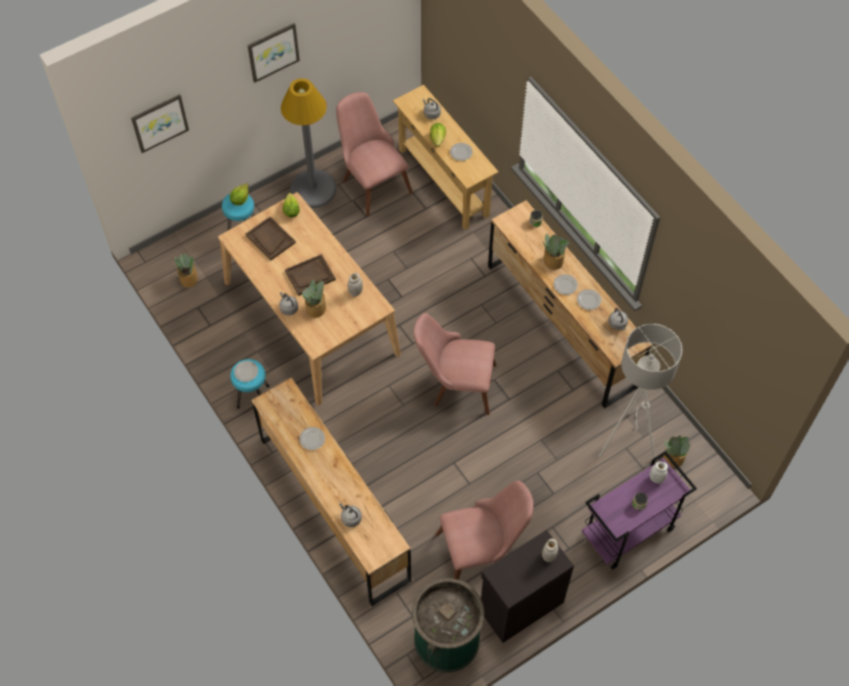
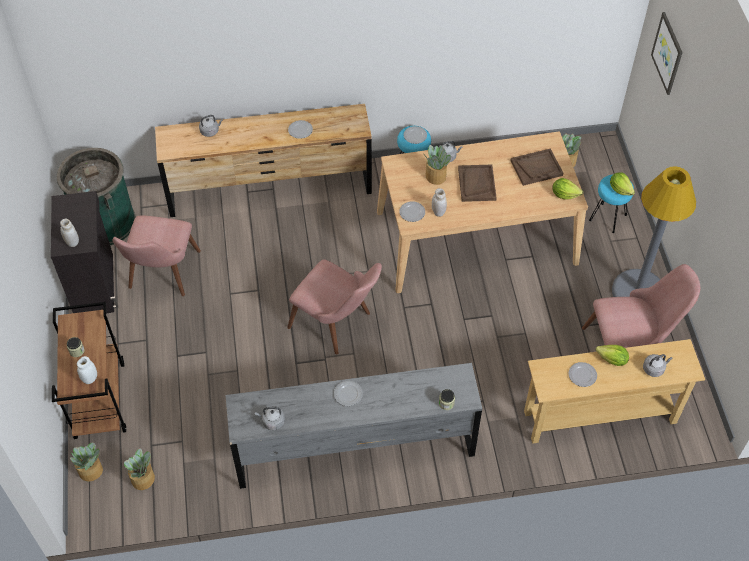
camera: 115 degrees right, 5 degrees down
picture [247,23,300,83] -> none
pink chair [414,313,496,415] -> pink chair turned 90 degrees clockwise [287,259,382,354]
brown dresser [488,200,651,408] -> grey dresser [225,363,482,489]
potted plant [542,233,569,270] -> potted plant moved to [70,442,103,481]
plate [577,289,601,310] -> plate moved to [399,201,425,222]
purple cart [582,451,697,570] -> brown cart [52,302,126,439]
white floor lamp [599,323,683,459] -> none

